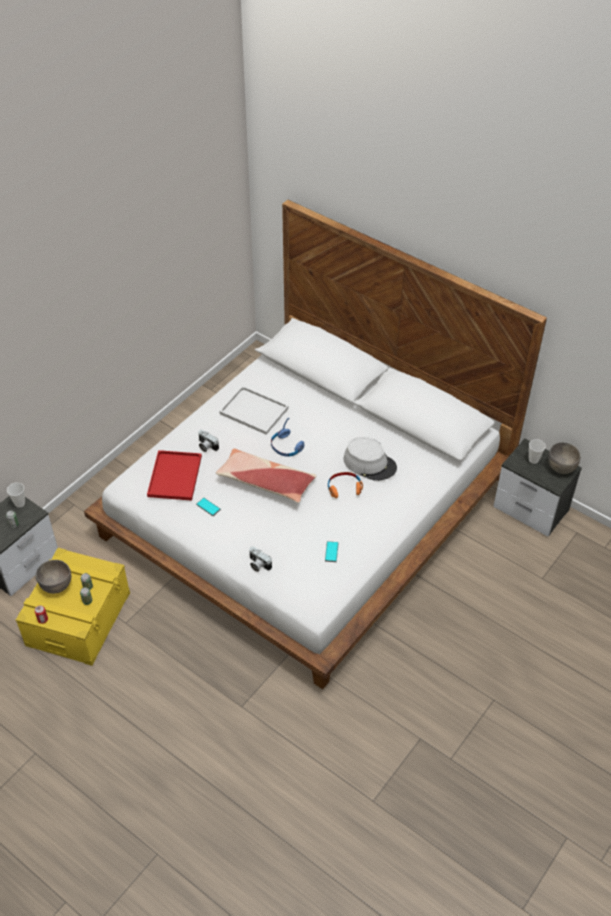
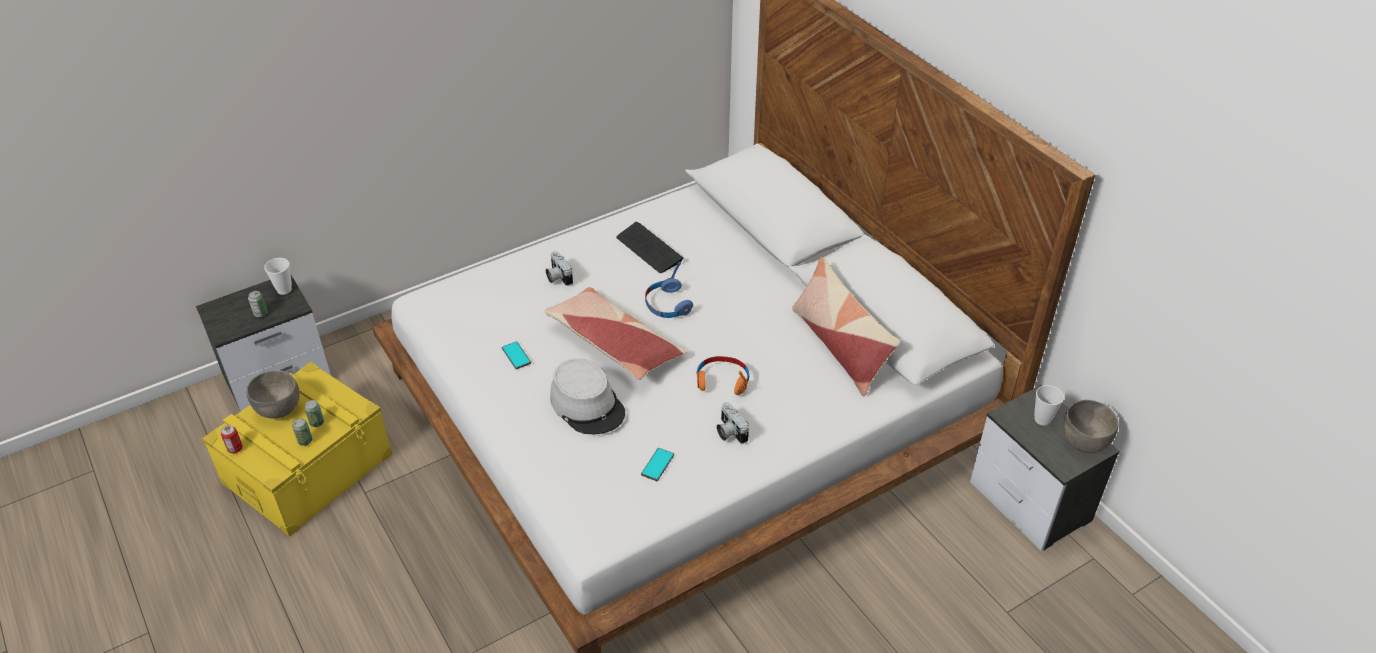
camera: 20 degrees right, 5 degrees down
red tray [147,450,202,501] -> none
white tray [219,386,289,435] -> keyboard [616,222,683,273]
camera [249,547,272,572] -> camera moved to [717,402,749,444]
grey hat [343,437,397,481] -> grey hat moved to [550,359,625,434]
none -> pillow [792,257,900,397]

